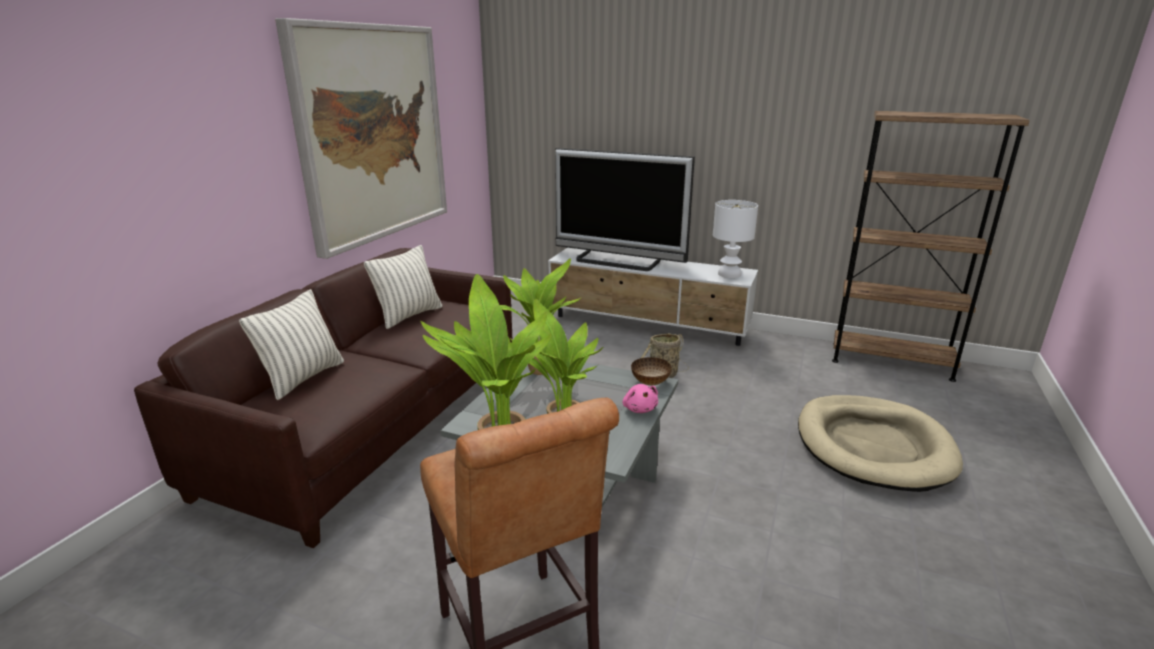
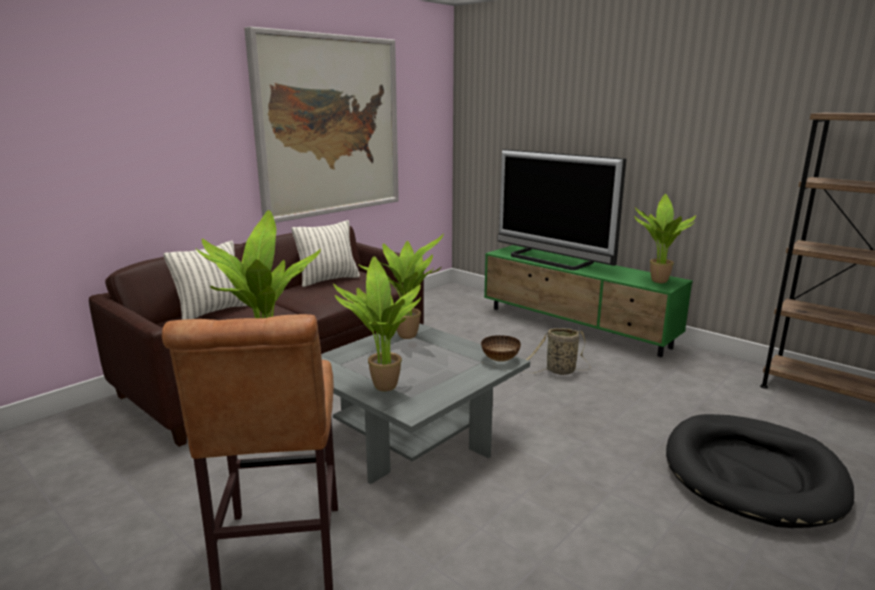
camera: 20 degrees right, 5 degrees down
white tv stand [548,248,758,346] -> green tv stand [484,245,693,357]
pink plush toy [623,384,658,413] -> none
white table lamp [713,200,758,278] -> potted plant [634,194,696,283]
beige dog bed [798,395,963,492] -> black dog bed [666,414,854,528]

